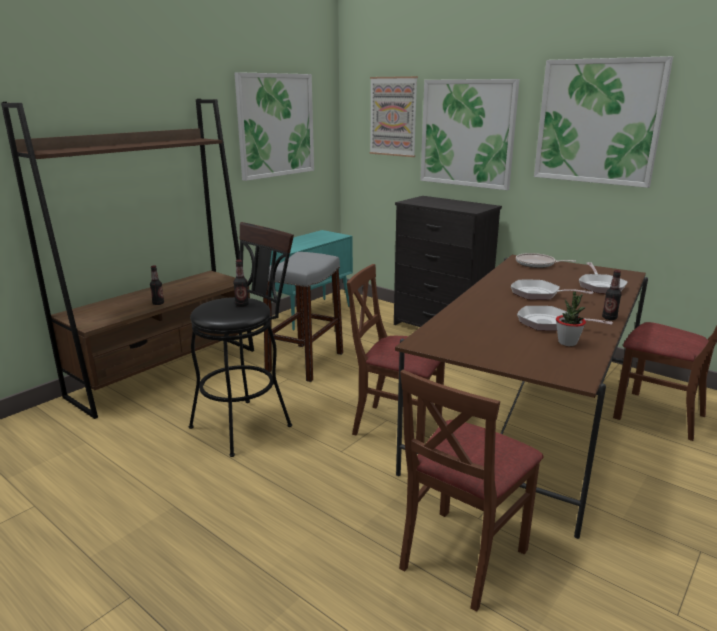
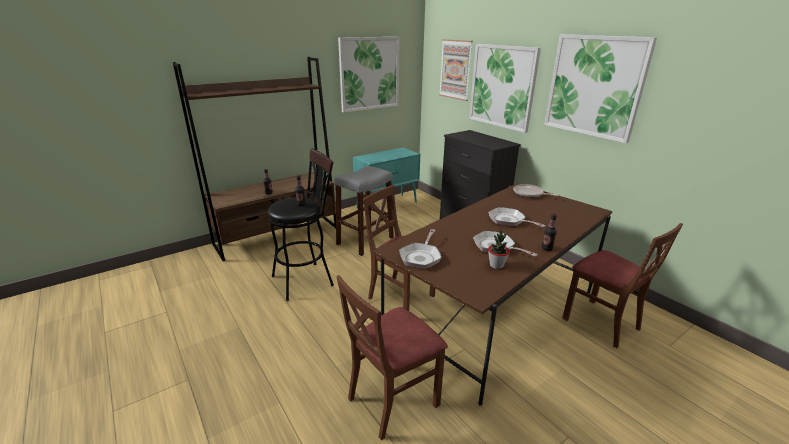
camera: 15 degrees right, 5 degrees up
frying pan [579,262,628,294] -> frying pan moved to [399,229,441,269]

